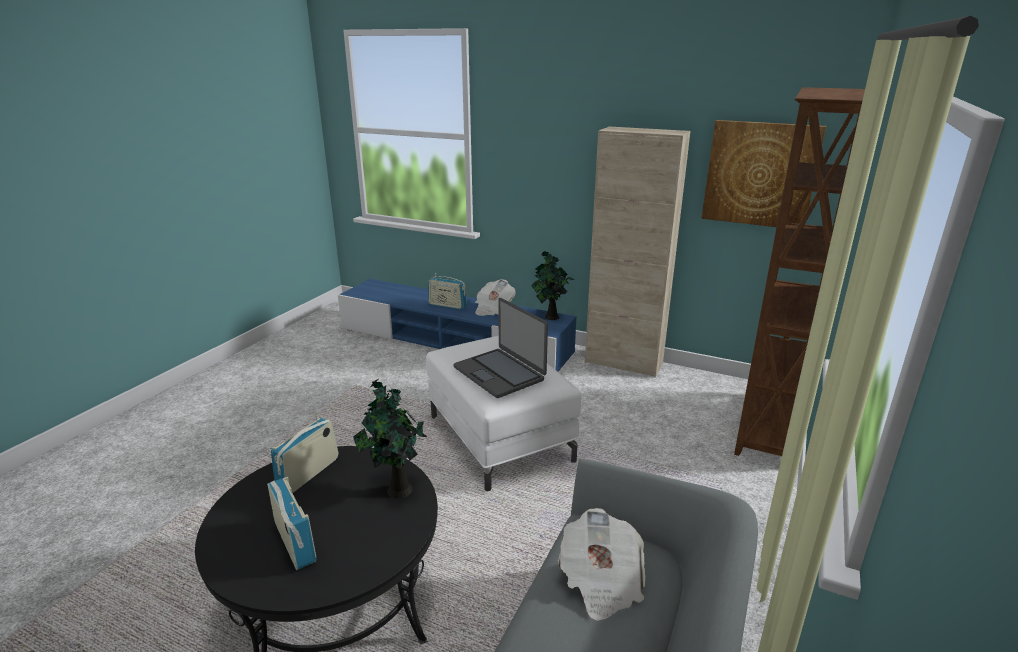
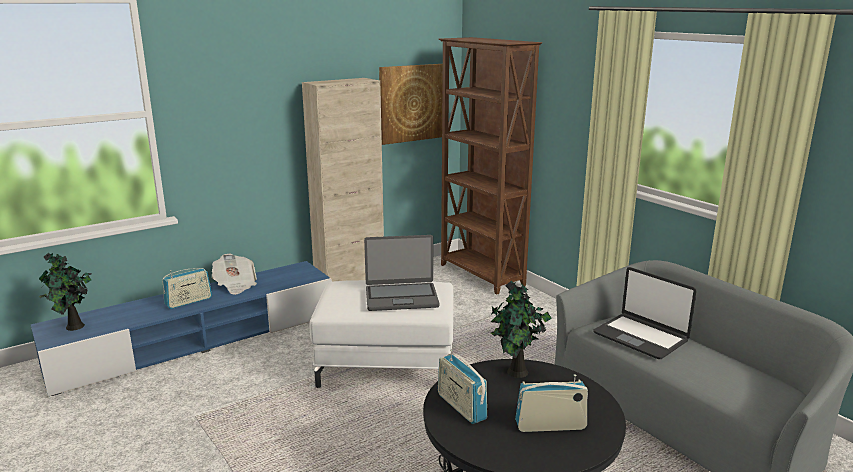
camera: 60 degrees left, 5 degrees down
potted plant [531,251,574,320] -> potted plant moved to [39,253,92,331]
newspaper [558,508,645,621] -> laptop [593,267,697,359]

